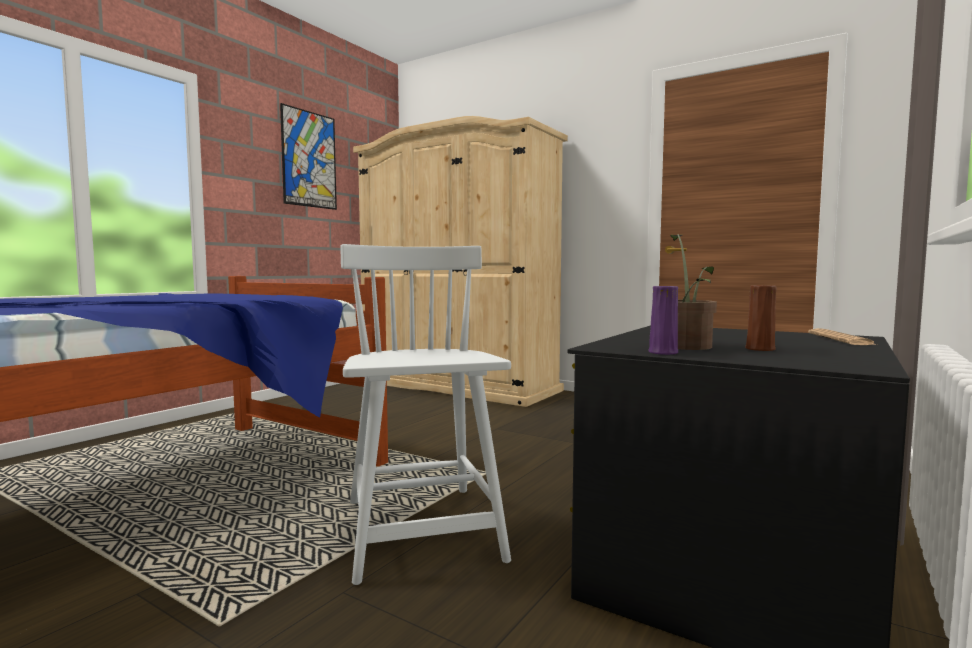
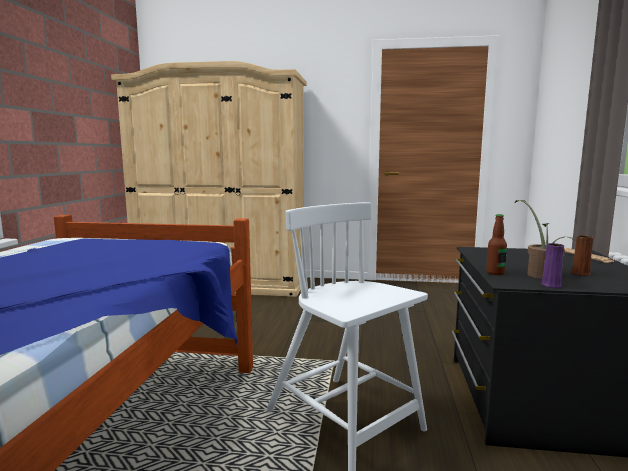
camera: 25 degrees left, 5 degrees up
picture [280,103,337,210] -> none
none -> bottle [486,214,507,275]

